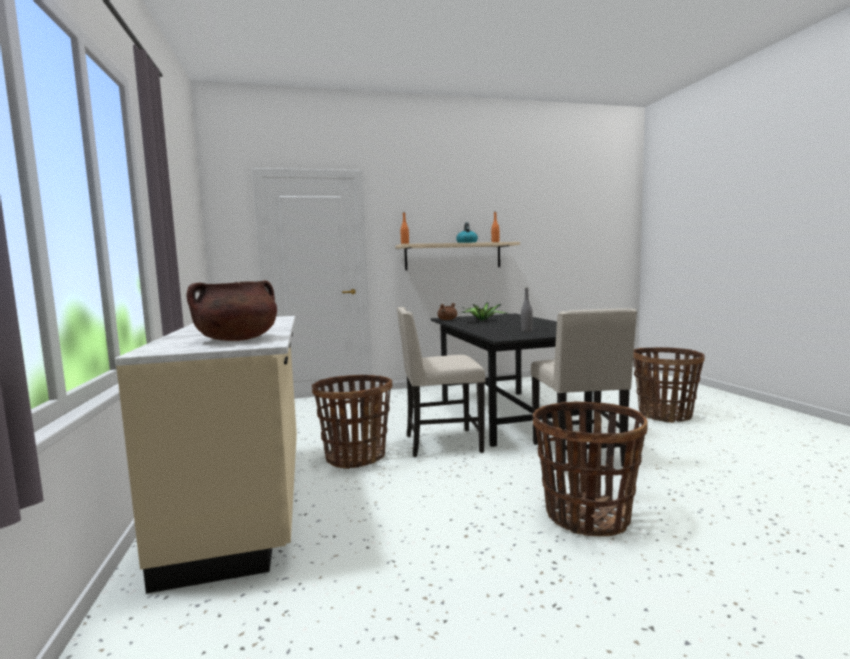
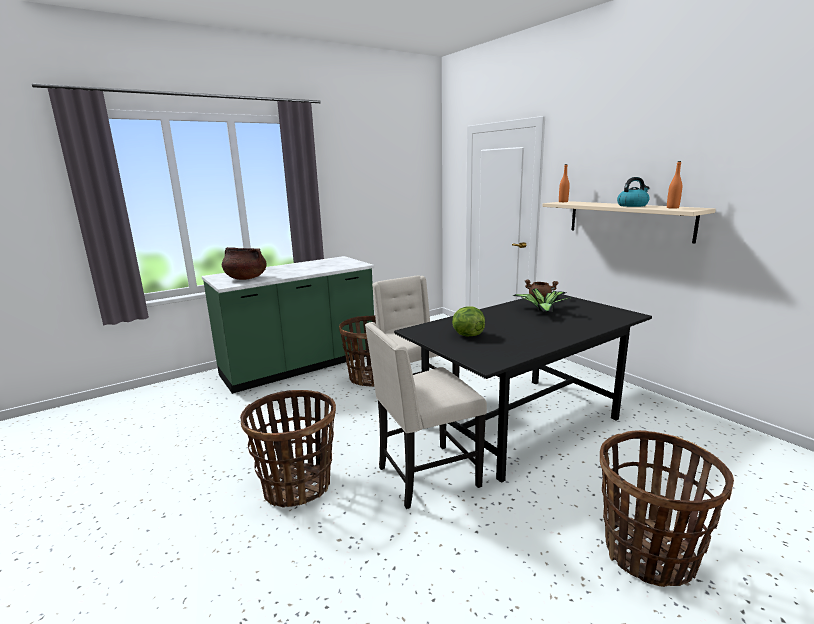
camera: 70 degrees right, 10 degrees up
beige counter [115,316,297,594] -> green counter [201,256,375,394]
grey bottle [521,288,533,332] -> lettuce [452,306,485,336]

